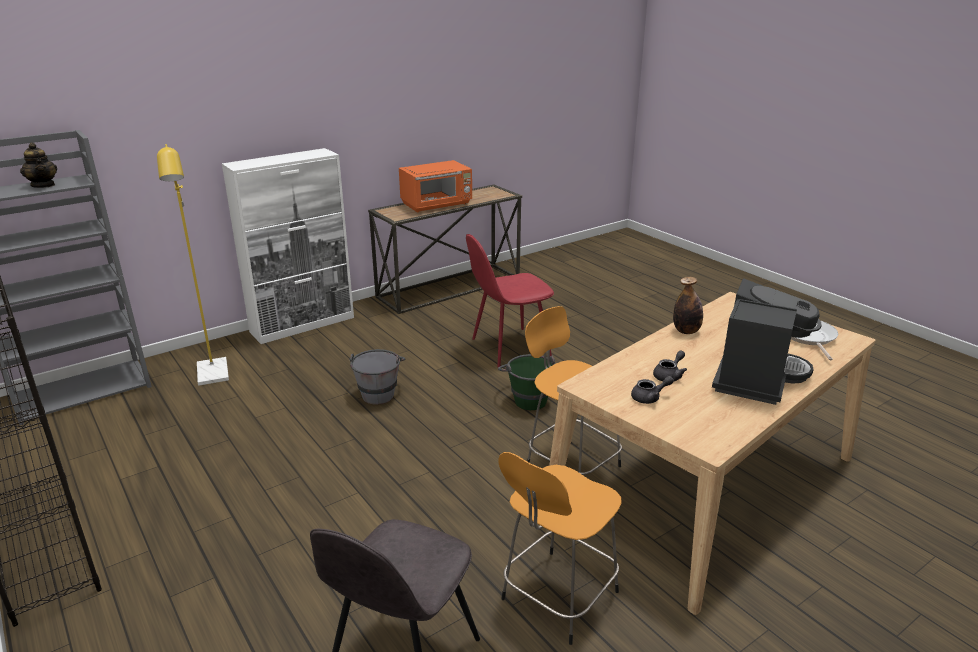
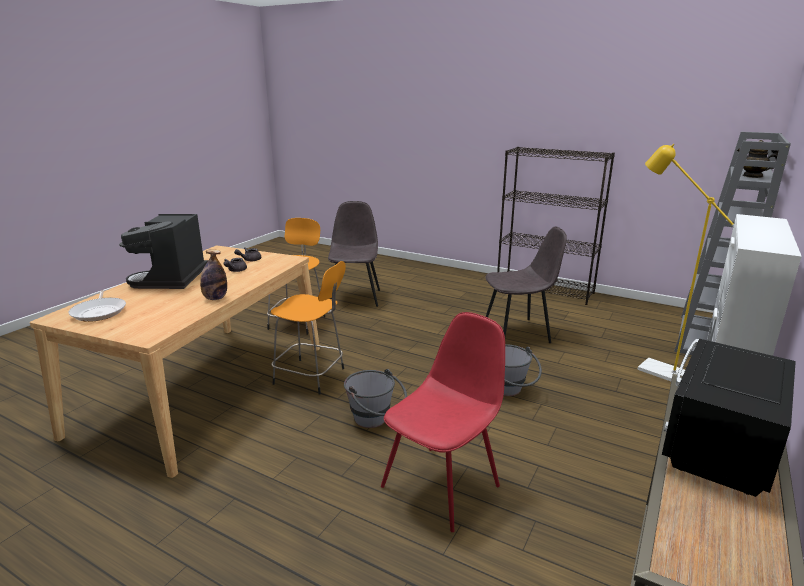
camera: 155 degrees right, 5 degrees down
orange microwave [399,160,472,212] -> black microwave [662,339,796,497]
green bucket [498,354,556,410] -> grey bucket [344,369,407,428]
none -> grey chair [485,227,567,343]

